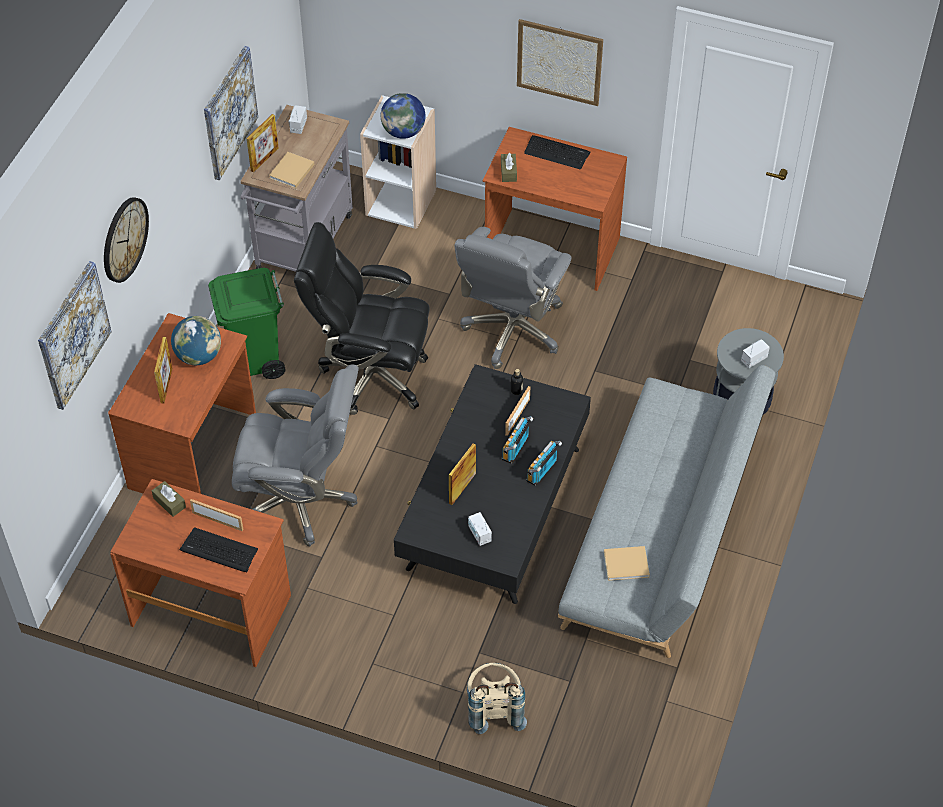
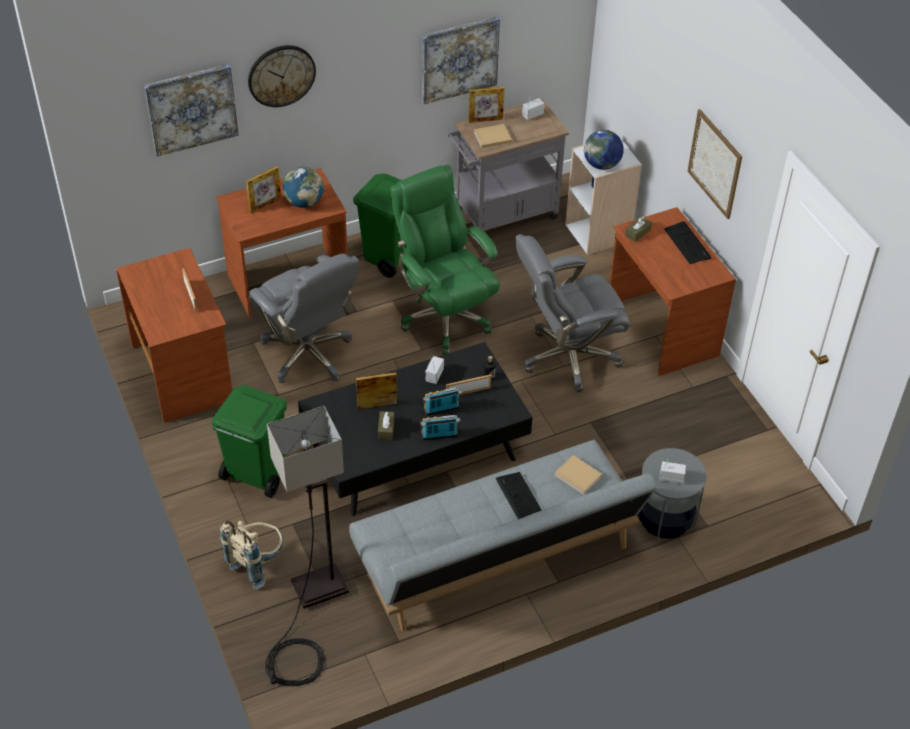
camera: 45 degrees right, 5 degrees down
brown tissue box [152,481,186,517] -> brown tissue box moved to [378,411,394,440]
keyboard [179,527,258,572] -> keyboard moved to [496,472,541,519]
black office chair [294,222,429,415] -> green office chair [390,165,500,355]
radio [468,512,492,546] -> radio moved to [425,356,444,384]
beige book [604,546,650,581] -> beige book moved to [554,455,602,495]
none -> green trash can [212,385,287,498]
none -> floor lamp [265,406,349,686]

